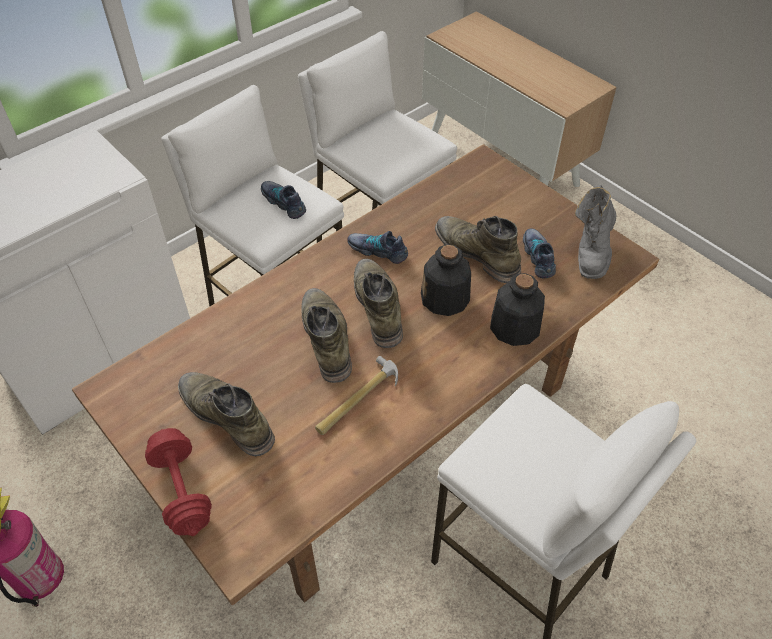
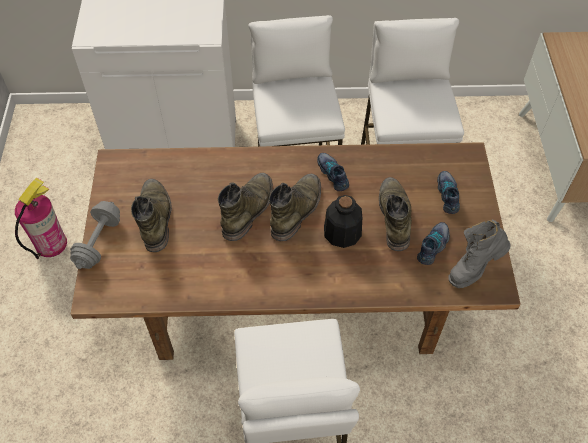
camera: 40 degrees right, 5 degrees up
red dumbbell [145,428,212,536] -> grey dumbbell [70,201,120,269]
shoe [261,181,306,219] -> shoe moved to [437,171,460,214]
hammer [315,356,398,435] -> none
bottle [490,273,545,346] -> none

